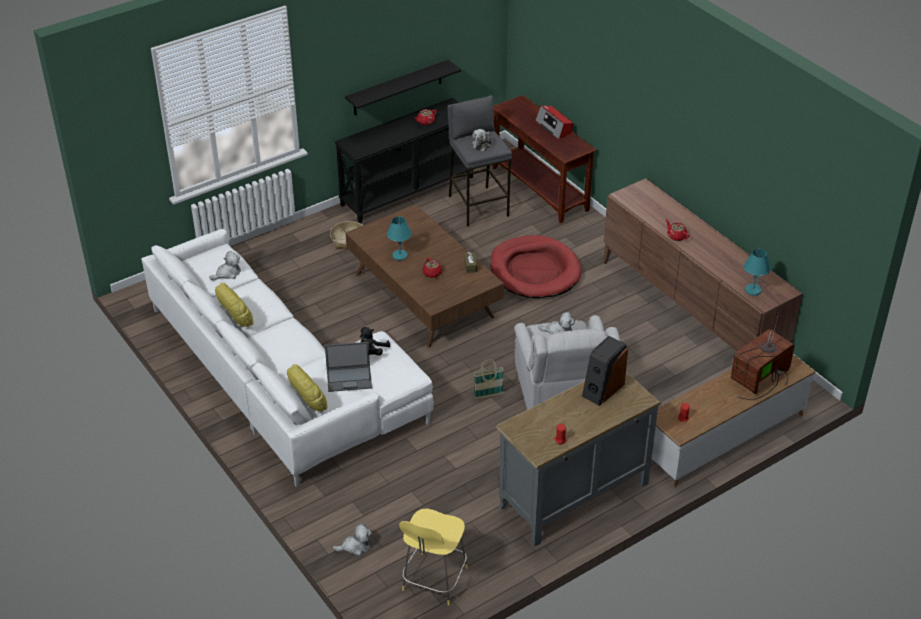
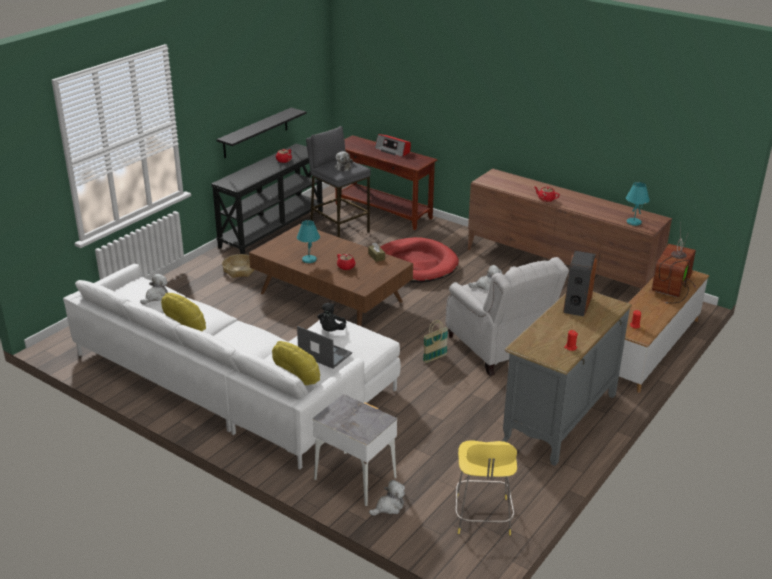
camera: 20 degrees left, 10 degrees down
laptop [325,342,372,392] -> laptop turned 120 degrees counterclockwise [297,326,352,369]
none -> side table [313,394,397,506]

